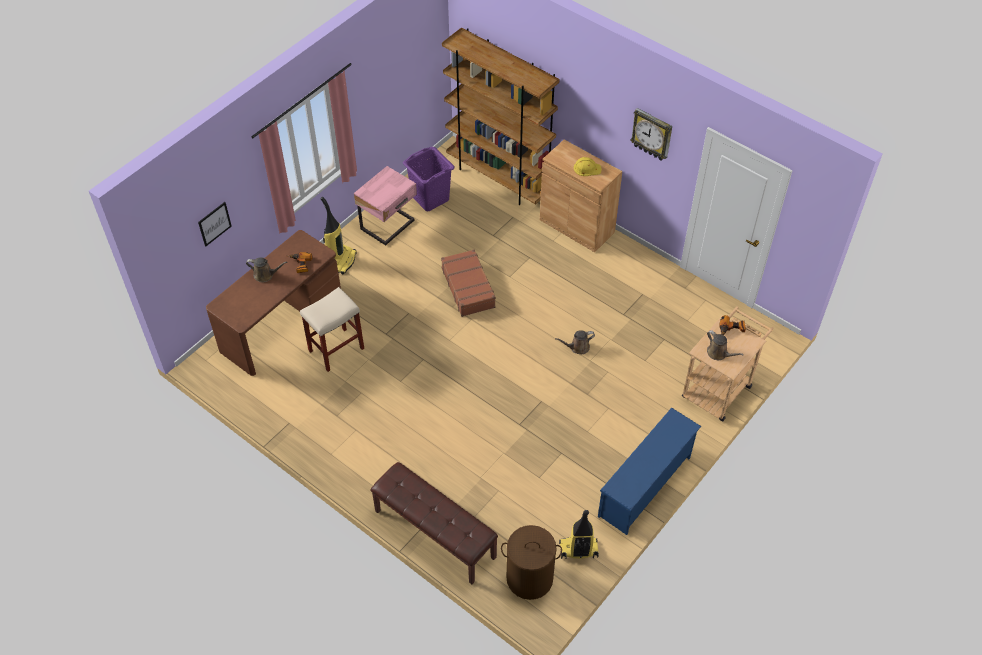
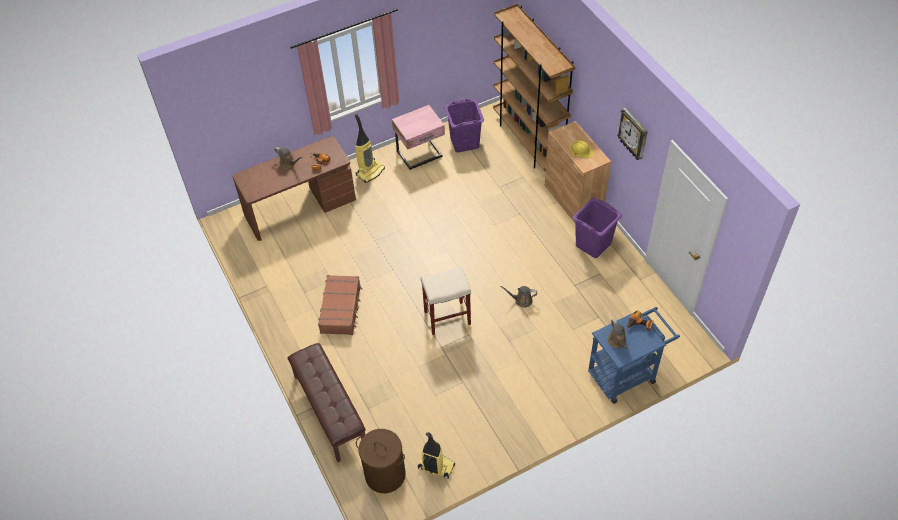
camera: 25 degrees right, 0 degrees up
picture [198,202,232,246] -> none
beige stool [300,287,364,372] -> beige stool moved to [421,266,471,335]
brown suitcase [441,249,496,317] -> brown suitcase moved to [318,275,362,335]
blue shoe rack [598,408,701,535] -> none
beige cart [682,307,774,422] -> blue cart [588,307,680,404]
none -> purple laundry basket [573,198,622,258]

